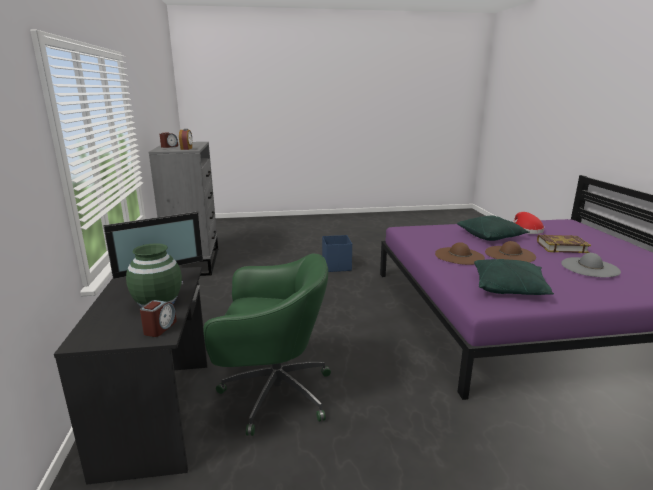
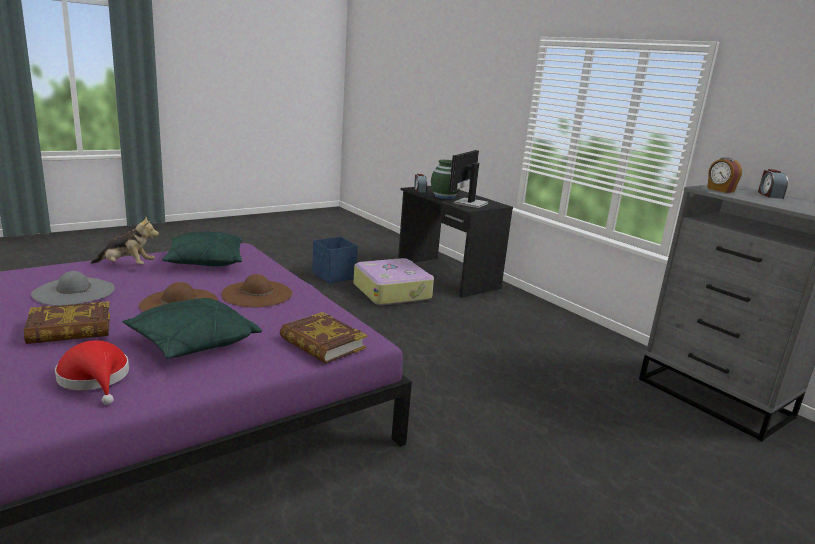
camera: 150 degrees right, 0 degrees up
green office chair [203,253,331,436] -> suitcase [354,258,434,306]
blue storage box [322,235,352,272] -> blue storage box moved to [312,237,358,284]
none -> plush toy [91,217,159,265]
none -> book [280,312,367,364]

